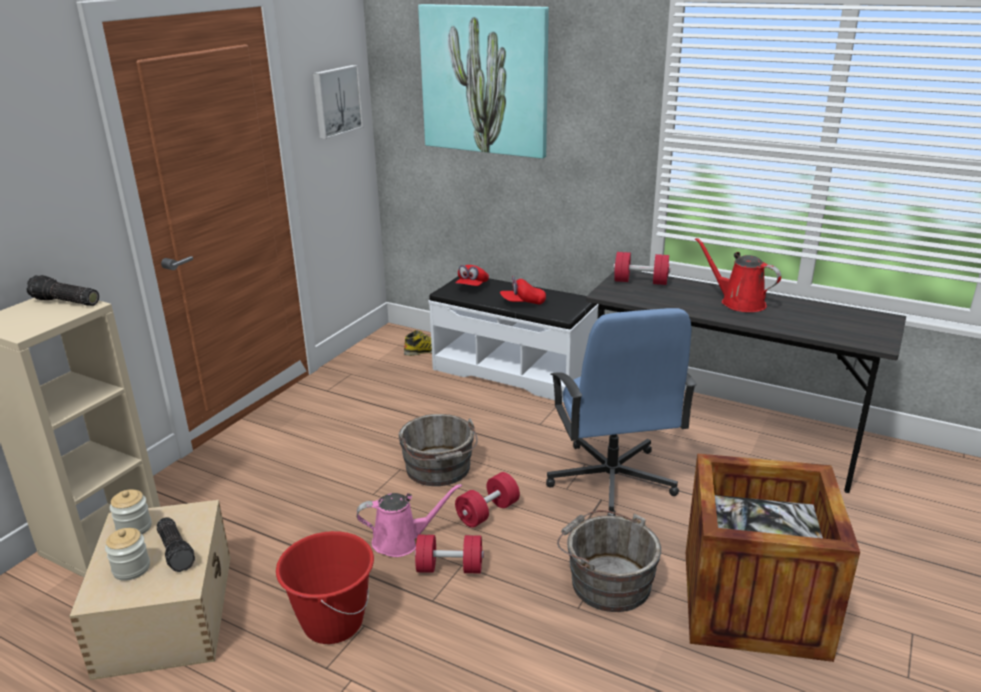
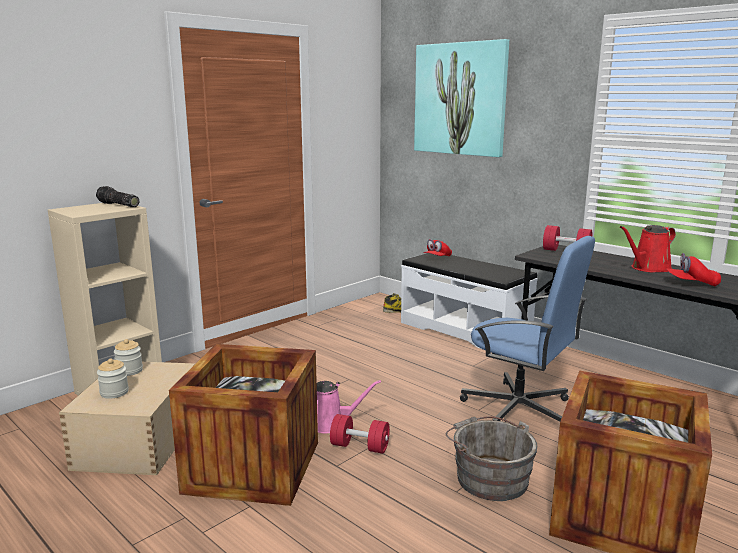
camera: 15 degrees right, 10 degrees down
flashlight [157,517,195,572] -> none
red bucket [276,531,374,644] -> crate [169,344,318,506]
picture [313,65,364,139] -> none
grey bucket [398,414,478,486] -> none
red dumbbell [455,472,520,528] -> none
red cap [500,276,546,305] -> red cap moved to [666,253,721,286]
blue office chair [546,308,697,516] -> blue office chair turned 60 degrees counterclockwise [460,236,595,422]
red watering can [695,237,781,312] -> red watering can turned 90 degrees counterclockwise [620,225,676,272]

